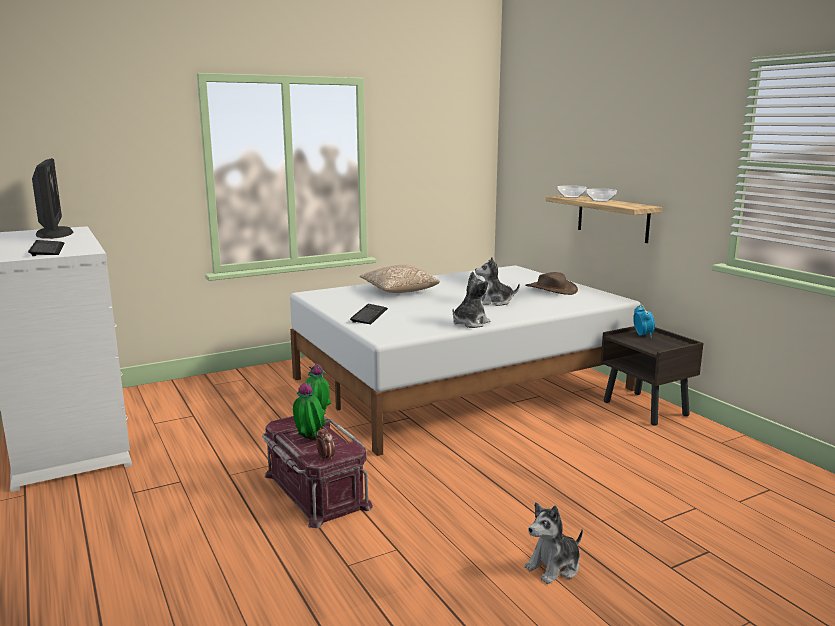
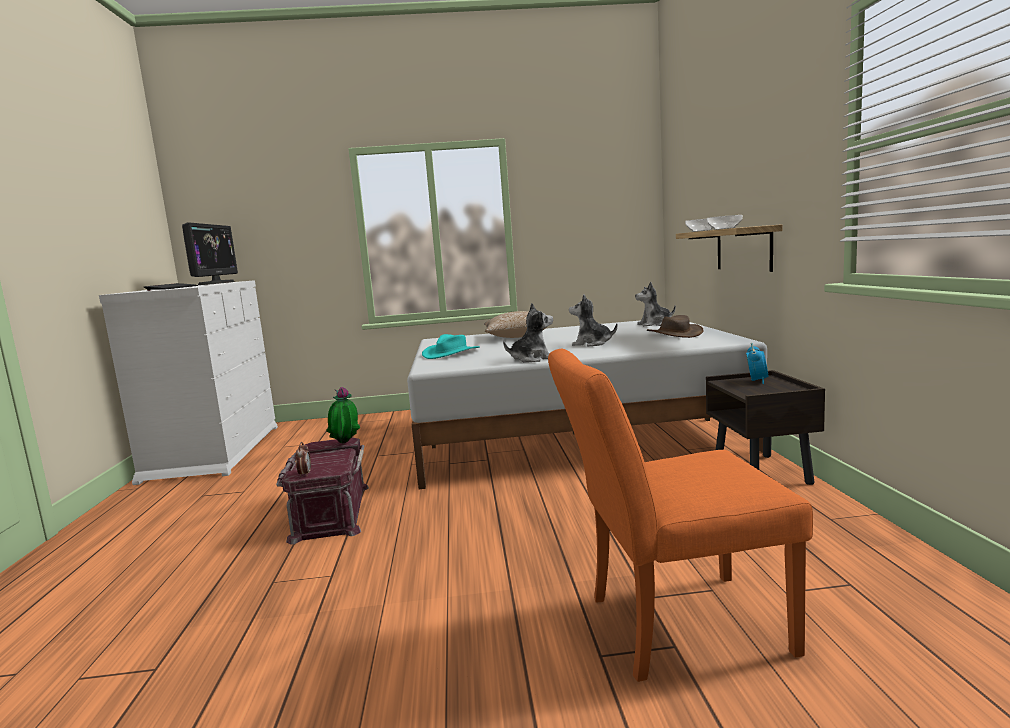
camera: 25 degrees right, 5 degrees down
potted plant [293,383,325,440] -> none
keyboard [350,304,388,324] -> turquoise hat [422,334,480,359]
plush toy [524,502,583,584] -> plush toy moved to [635,282,676,327]
none -> orange chair [548,349,813,682]

